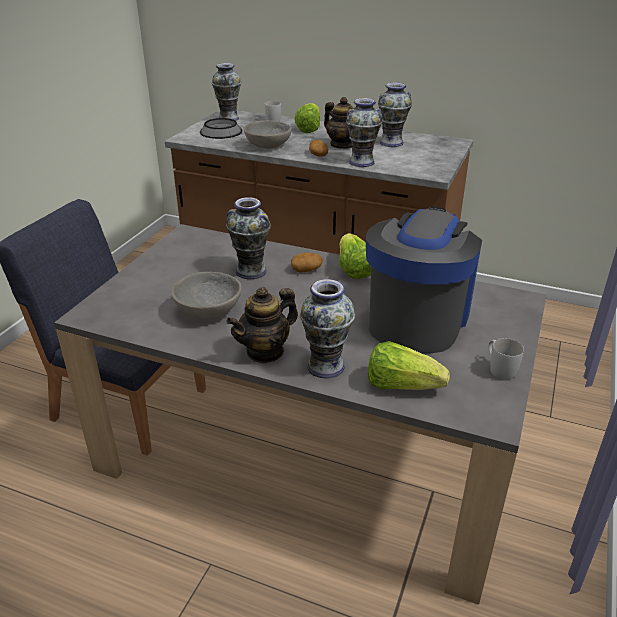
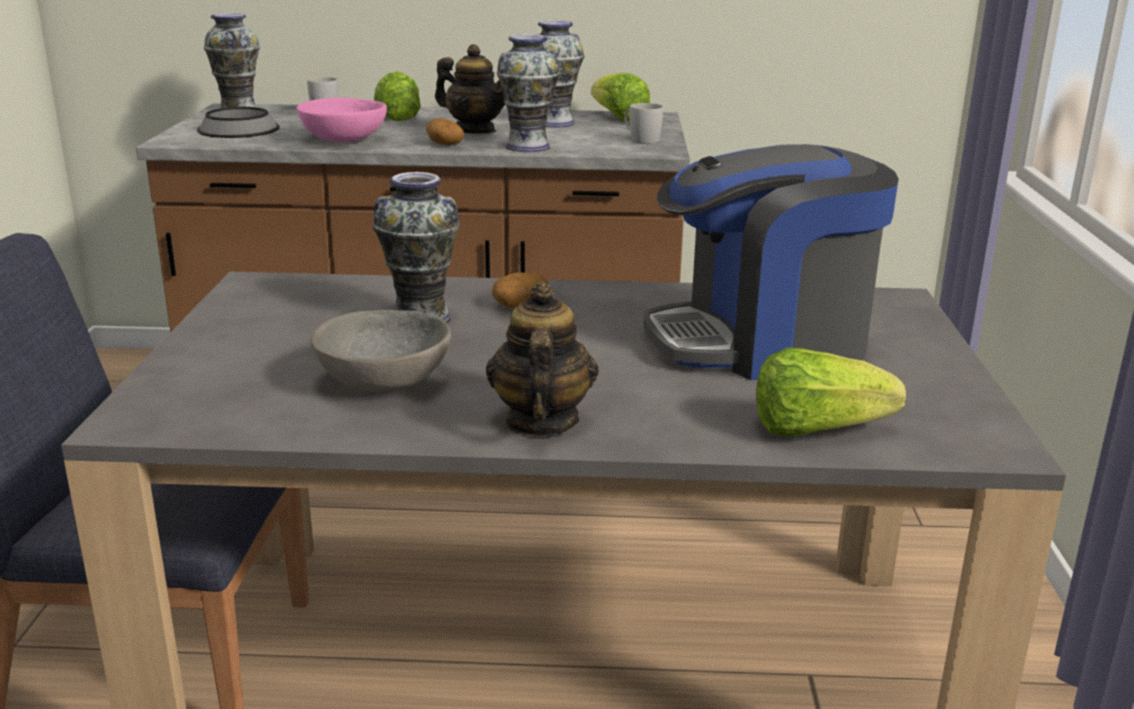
camera: 20 degrees left, 10 degrees down
teapot [226,287,298,364] -> teapot turned 150 degrees clockwise [486,282,599,437]
grey bowl [243,120,292,148] -> pink bowl [296,98,387,142]
vase [300,279,355,379] -> none
lettuce [339,233,371,279] -> lettuce moved to [591,73,650,122]
coffee machine [366,207,482,353] -> coffee machine turned 105 degrees counterclockwise [643,144,899,380]
white mug [489,338,524,380] -> white mug moved to [624,103,663,144]

